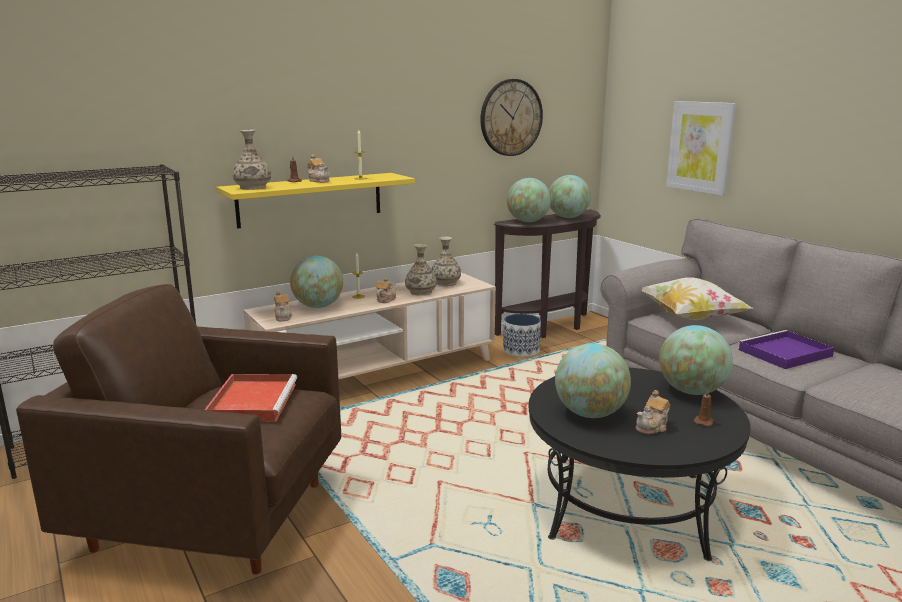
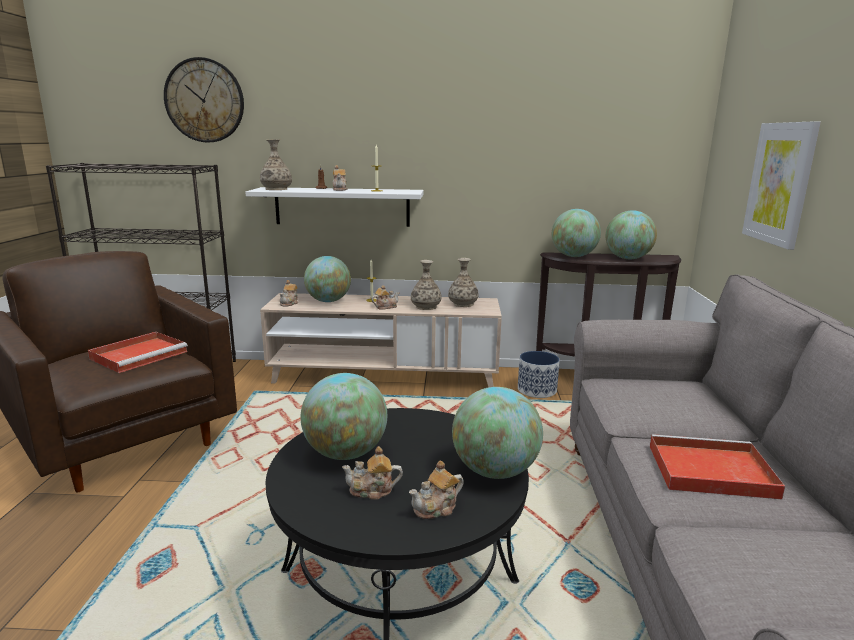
camera: 35 degrees right, 0 degrees up
yellow shelf [217,173,415,229] -> white shelf [245,187,424,227]
wall clock [480,79,543,156] -> wall clock moved to [164,57,244,142]
pillow [642,277,752,321] -> none
brown candle [693,389,714,426] -> teapot [409,461,464,519]
purple tray [738,330,835,369] -> red tray [649,434,785,499]

